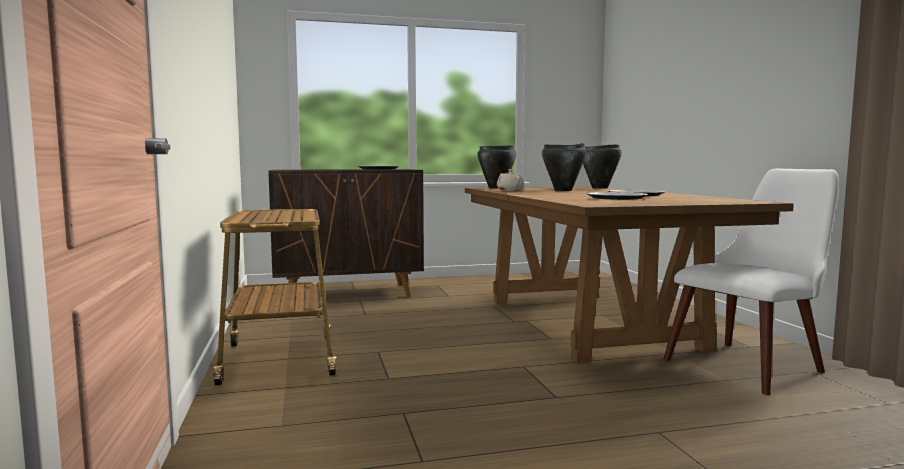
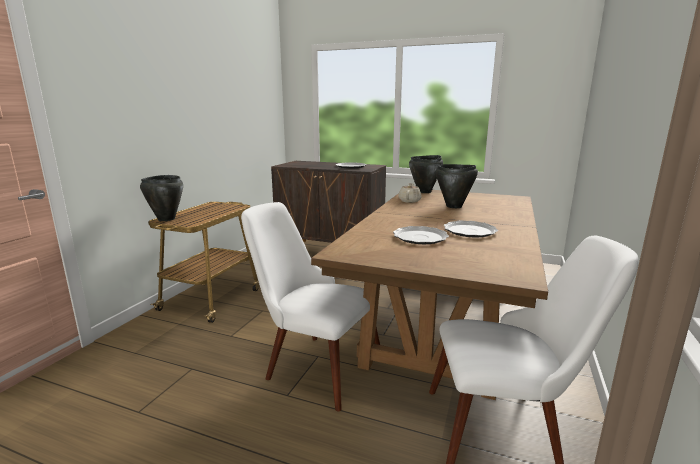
camera: 35 degrees right, 10 degrees up
black cooking pot [583,144,622,189] -> black cooking pot moved to [140,175,183,221]
none -> white chair [241,202,380,412]

